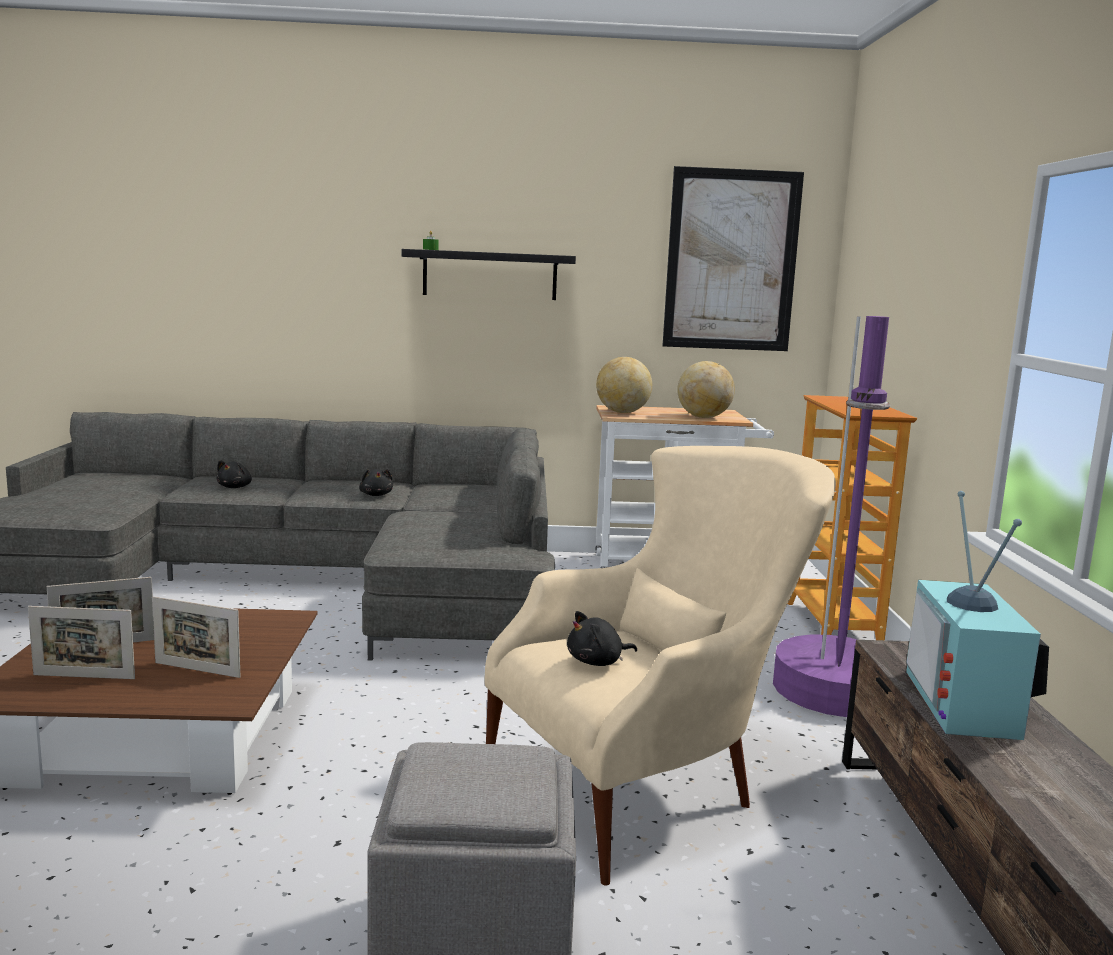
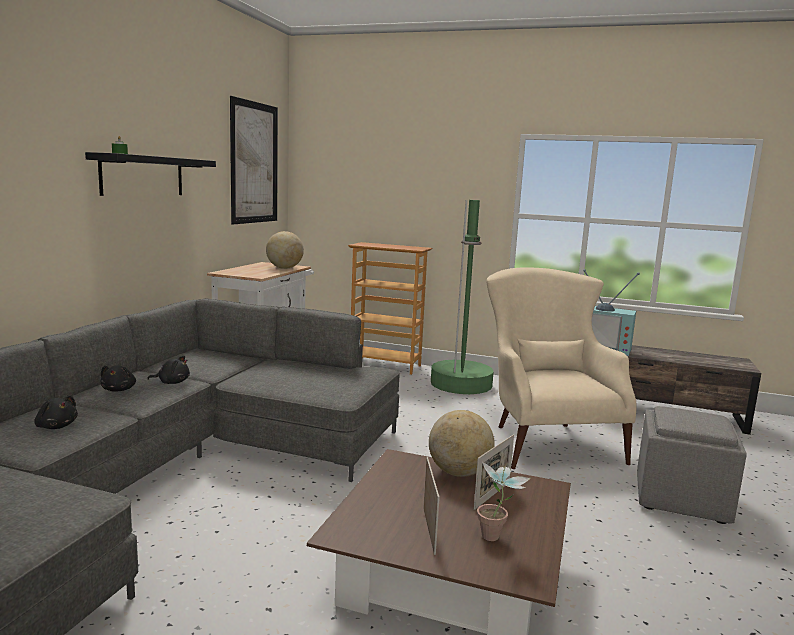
camera: 70 degrees left, 0 degrees up
picture frame [28,606,135,679] -> potted plant [477,461,530,541]
black plush toy [567,611,637,666] -> black plush toy moved to [101,365,136,392]
globe [596,357,652,413] -> globe moved to [429,410,495,477]
purple floor lamp [773,316,890,717] -> green floor lamp [431,200,494,394]

